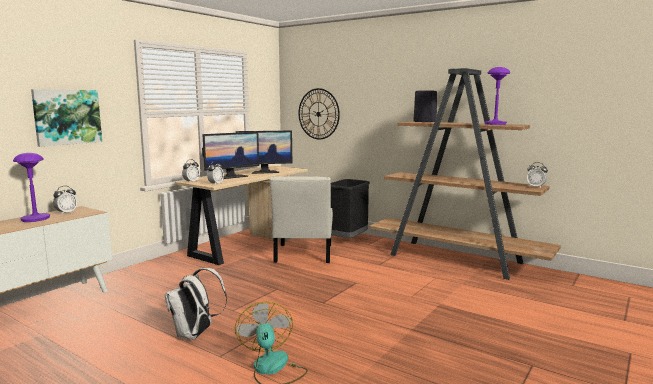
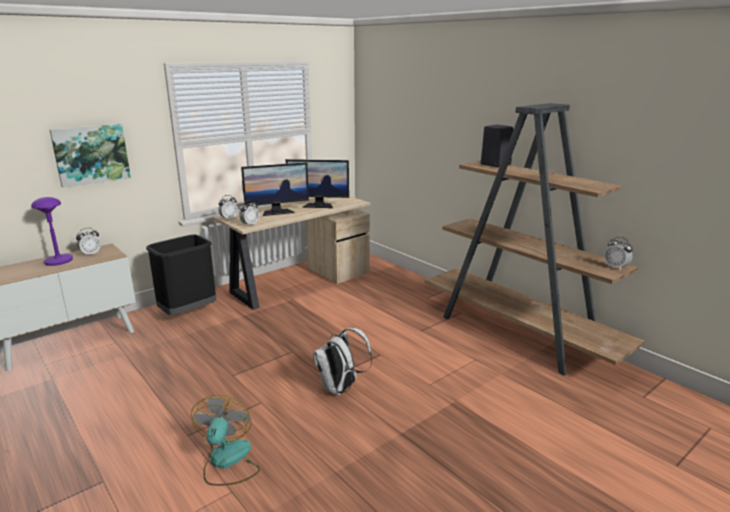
camera: 15 degrees right, 10 degrees up
white backpack [165,268,227,339] -> white backpack moved to [313,328,372,395]
white chair [270,176,333,263] -> none
wall clock [298,88,340,140] -> none
black trash can [331,179,370,238] -> black trash can moved to [146,234,216,315]
purple table lamp [485,67,510,125] -> none

